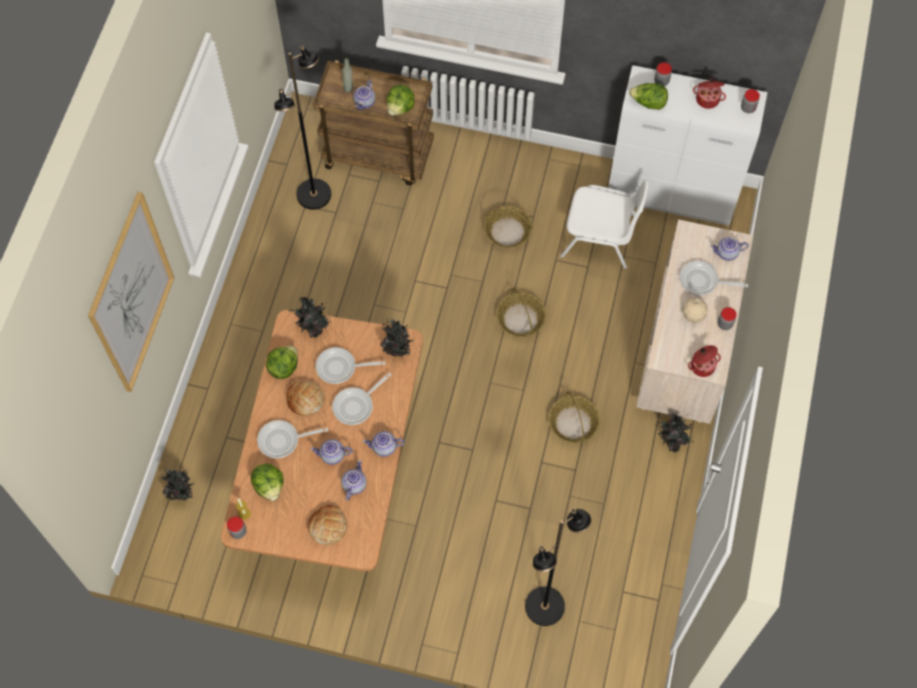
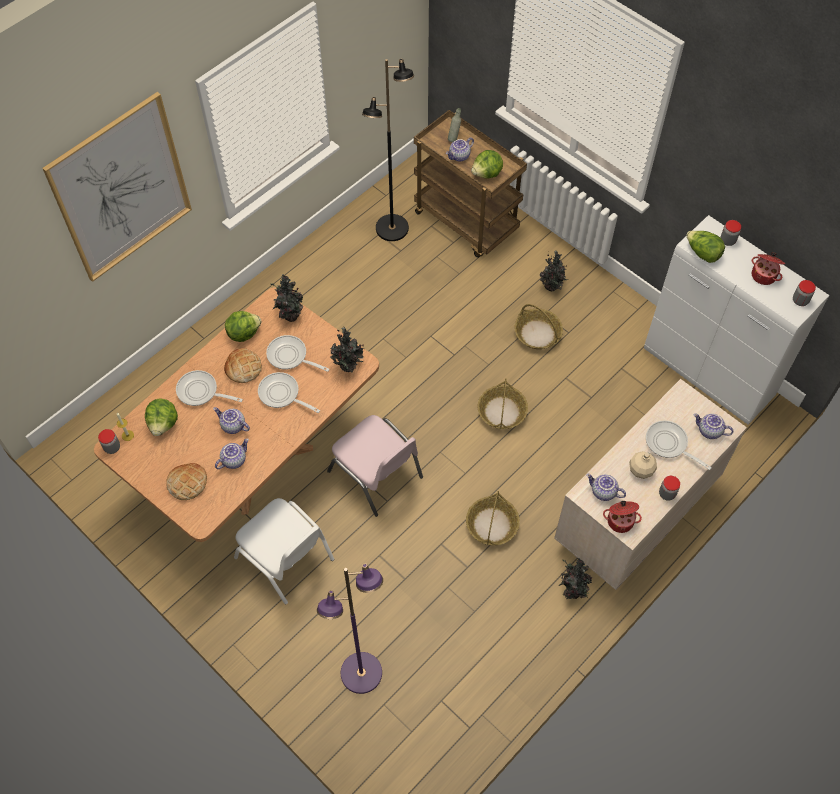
camera: 30 degrees right, 5 degrees down
potted plant [160,467,194,501] -> potted plant moved to [539,250,568,291]
frying pan [332,373,392,425] -> frying pan turned 45 degrees clockwise [258,372,320,413]
teapot [363,431,405,457] -> teapot moved to [586,474,626,501]
black floor lamp [525,508,591,626] -> purple floor lamp [317,563,383,694]
white chair [560,180,649,269] -> white chair moved to [234,498,334,605]
none -> pink chair [327,415,423,517]

